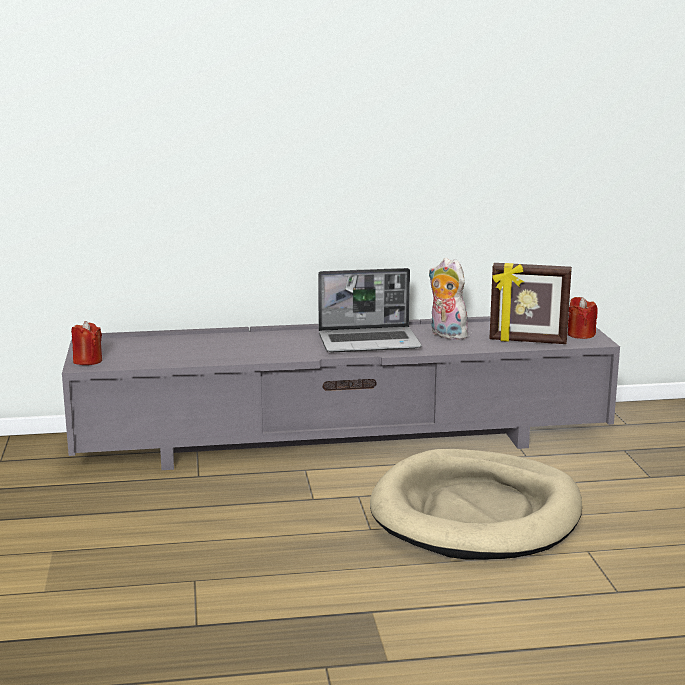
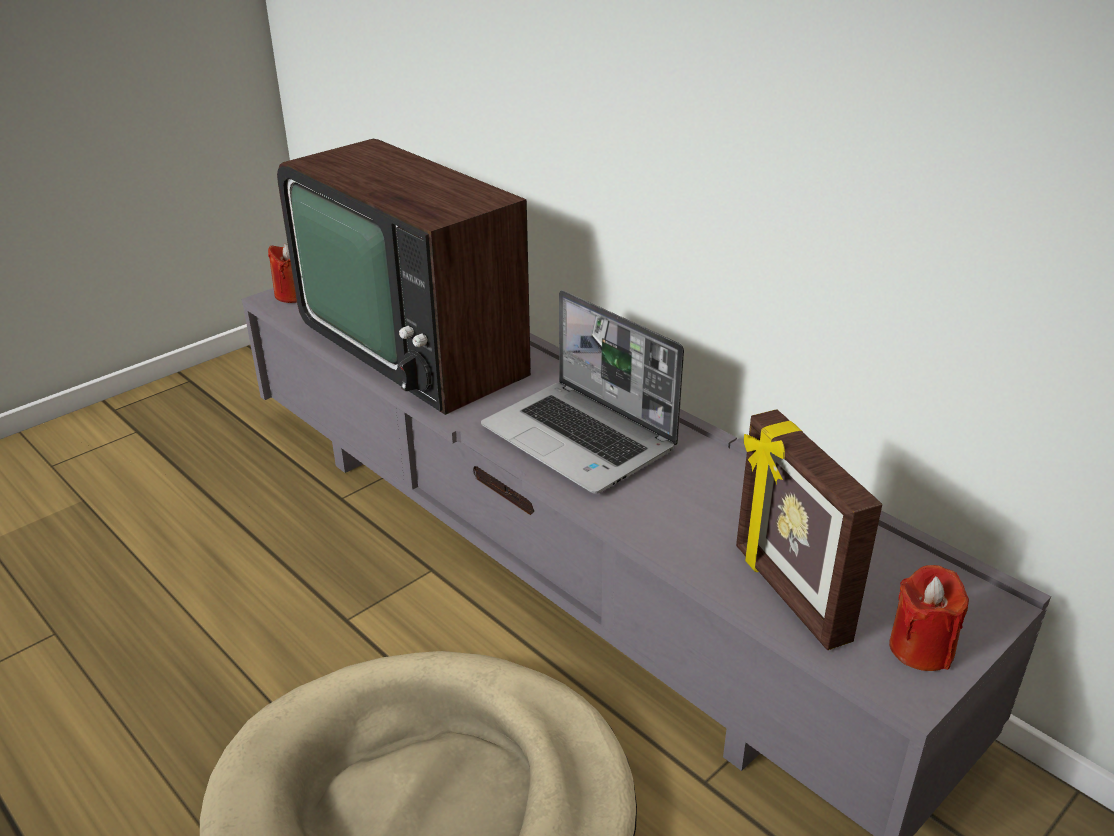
camera: 55 degrees right, 15 degrees up
plush toy [428,258,468,340] -> none
none -> television [277,139,531,415]

